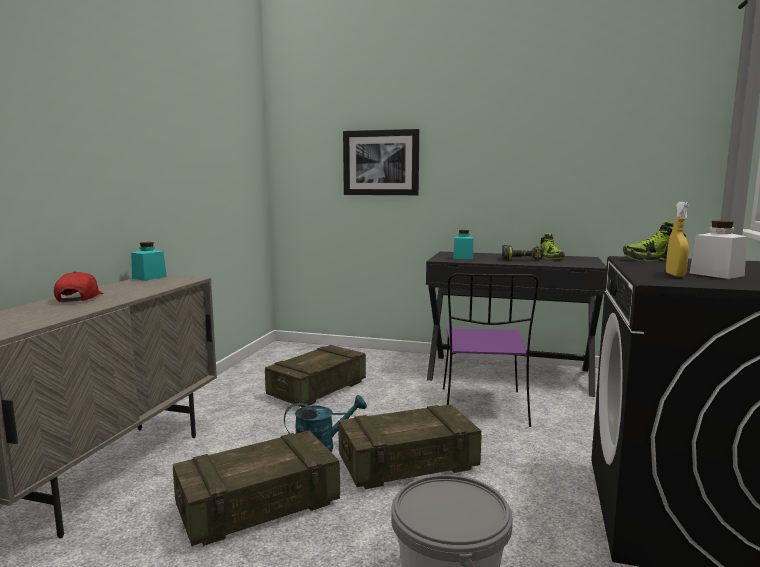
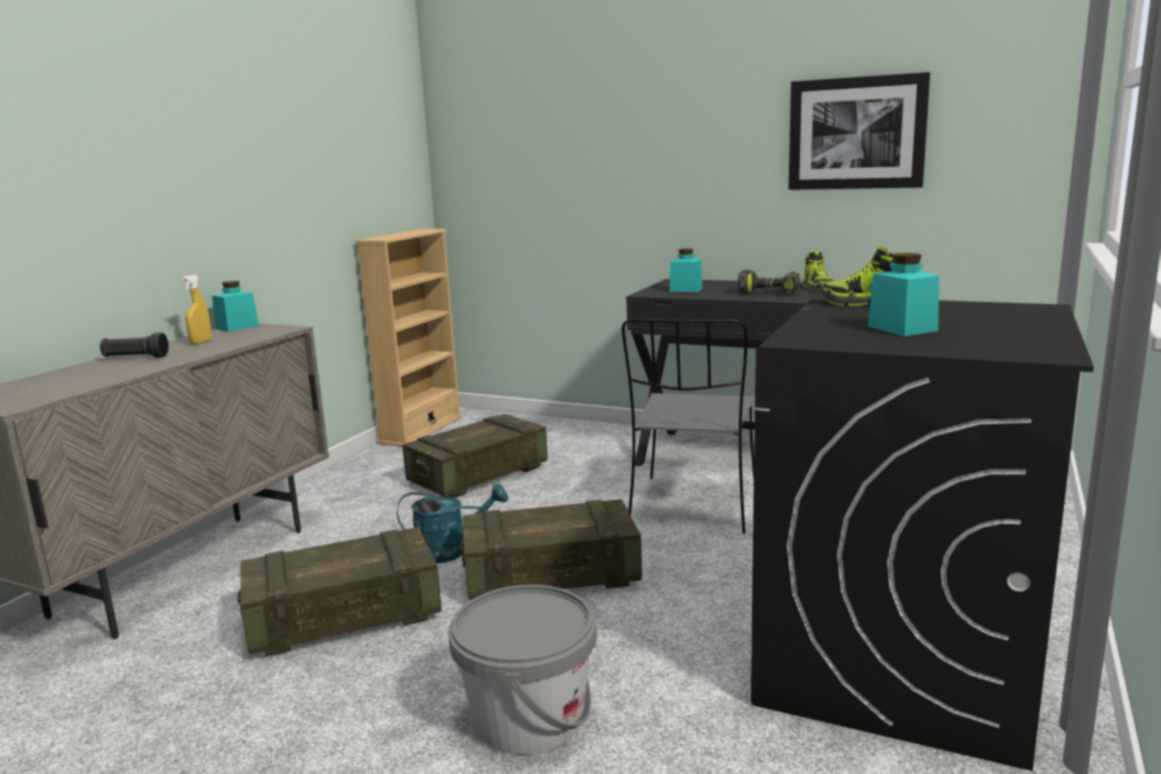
camera: 10 degrees right, 5 degrees up
red cap [54,271,104,302] -> black flashlight [100,332,169,358]
picture [343,129,419,195] -> picture moved to [789,72,930,190]
purple chair [443,273,538,427] -> grey chair [622,318,755,534]
yellow spray bottle [666,202,690,277] -> yellow spray bottle moved to [182,274,212,344]
white jar [689,221,747,279] -> turquoise jar [868,253,939,336]
none -> beige bookcase [356,229,462,447]

